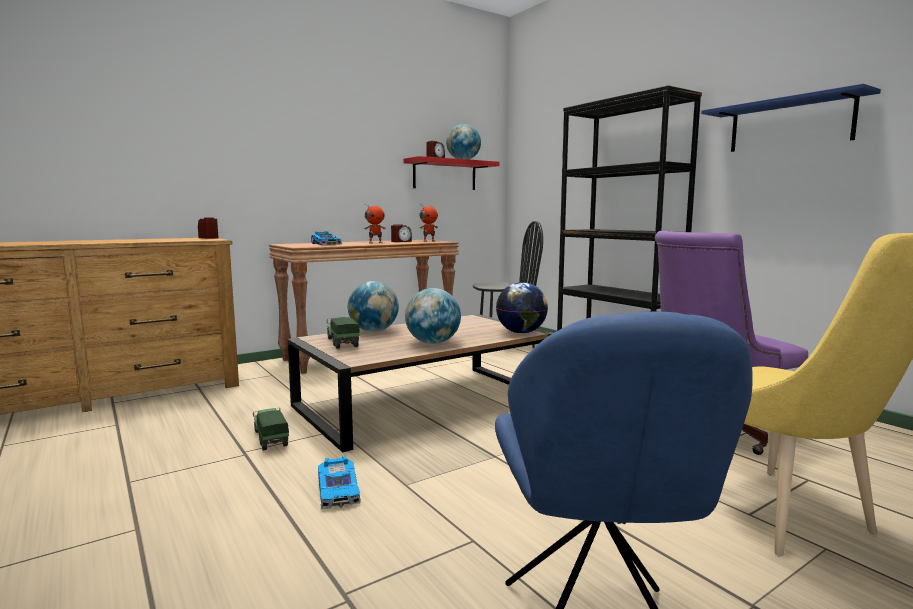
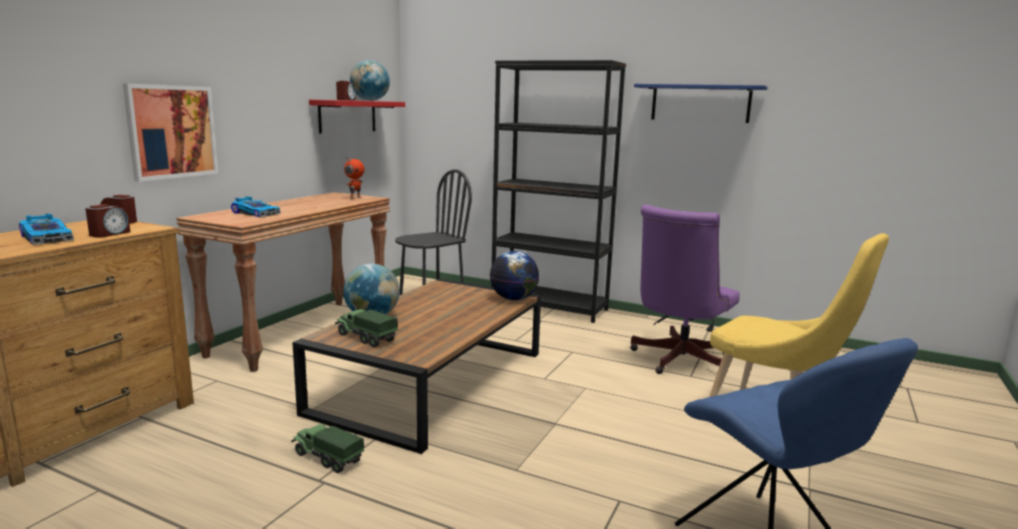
camera: 30 degrees left, 5 degrees up
toy car [318,456,361,509] -> toy car moved to [19,214,74,245]
toy robot [364,203,386,243] -> none
alarm clock [391,224,412,242] -> alarm clock moved to [85,204,130,238]
globe [405,288,461,344] -> none
none -> picture [123,83,218,182]

